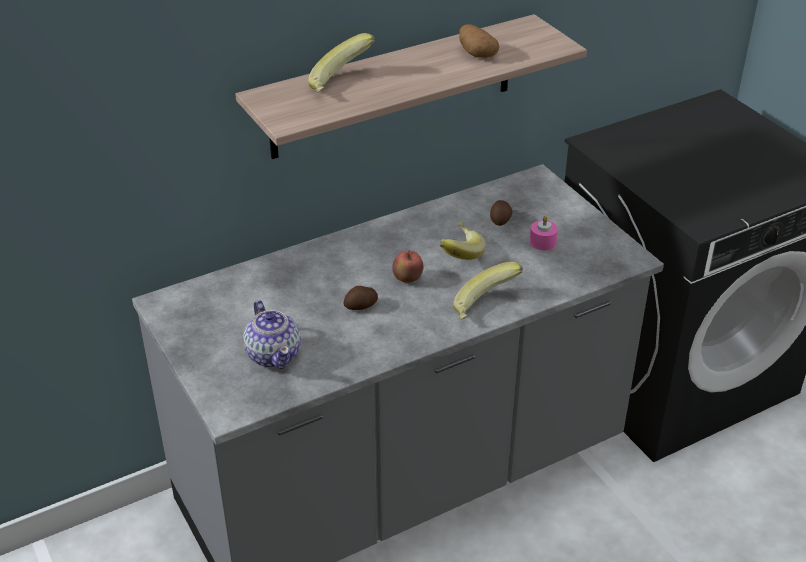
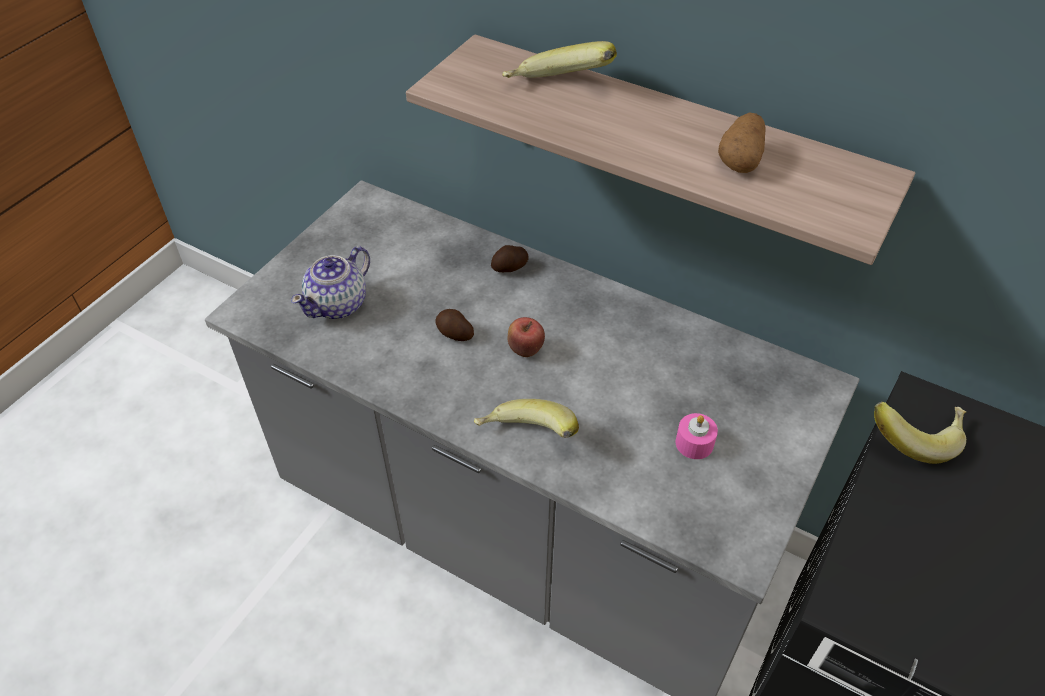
camera: 60 degrees right, 10 degrees up
banana [439,222,486,260] -> banana moved to [874,402,966,464]
potato [490,200,512,226] -> potato moved to [491,245,528,272]

